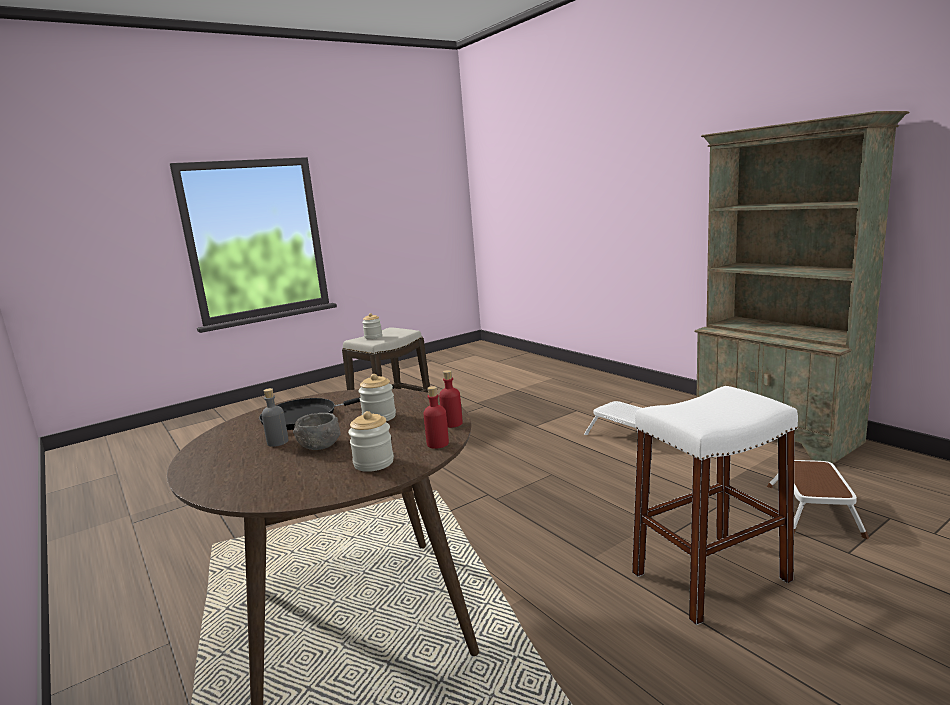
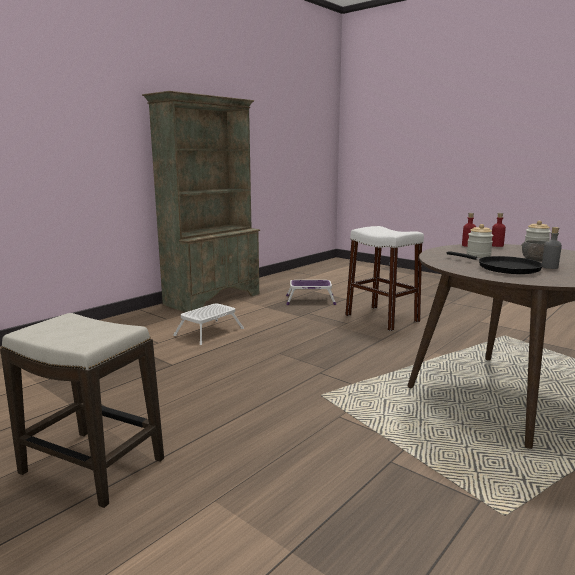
camera: 105 degrees left, 0 degrees up
jar [362,313,382,339] -> none
brown step ladder [767,460,869,539] -> purple step ladder [286,280,336,305]

